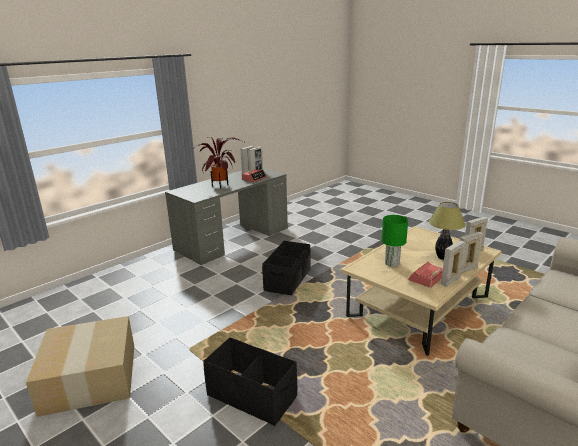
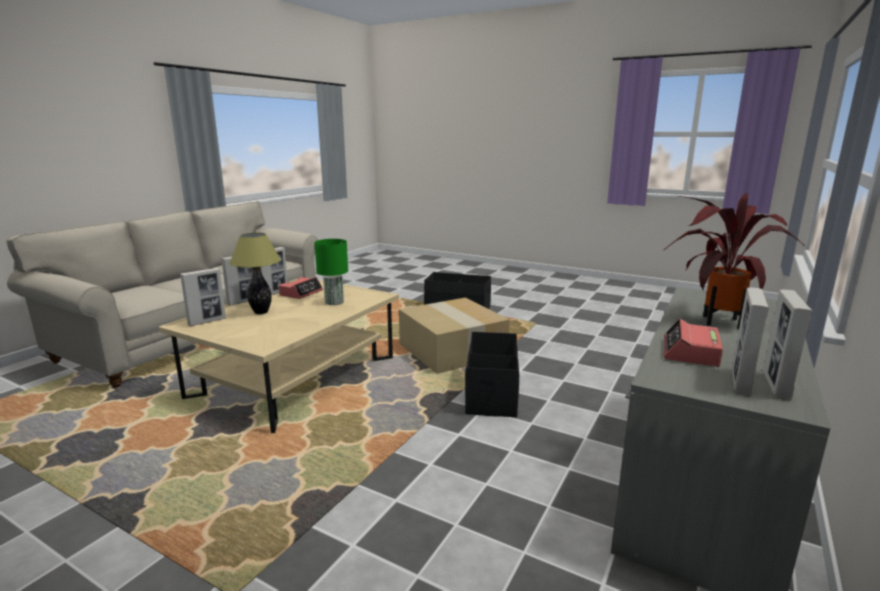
camera: 165 degrees right, 5 degrees down
cardboard box [26,316,134,417] -> cardboard box moved to [399,297,510,374]

